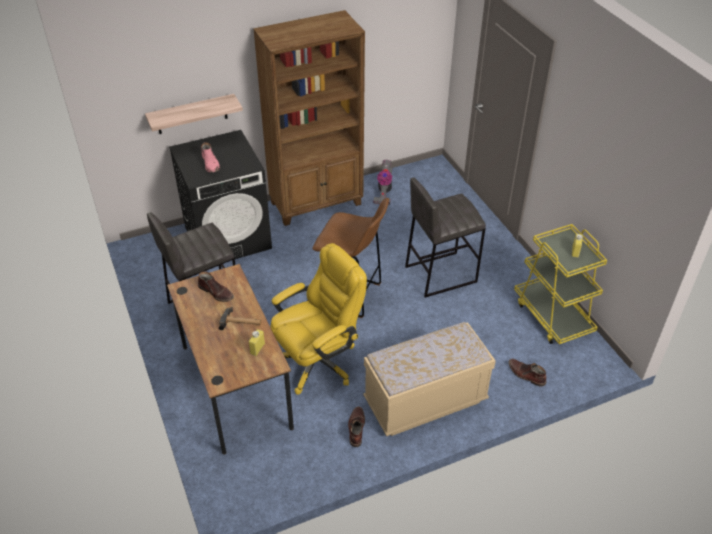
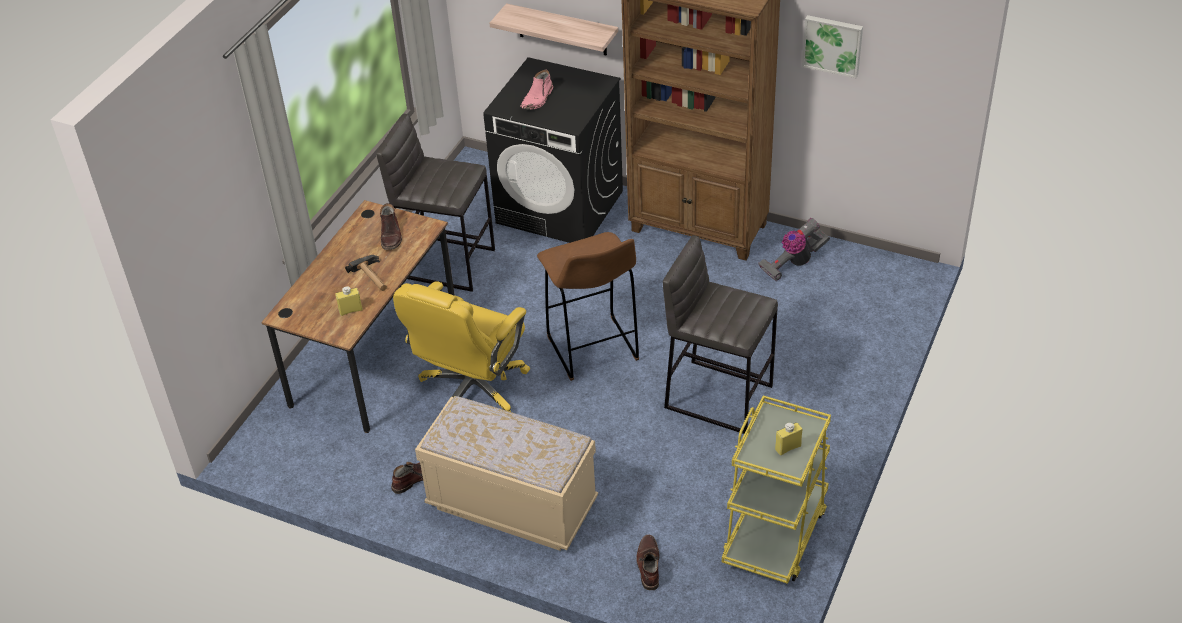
camera: 50 degrees right, 0 degrees up
yellow office chair [271,243,367,395] -> yellow office chair turned 105 degrees clockwise [393,281,530,412]
none -> picture [802,15,863,78]

